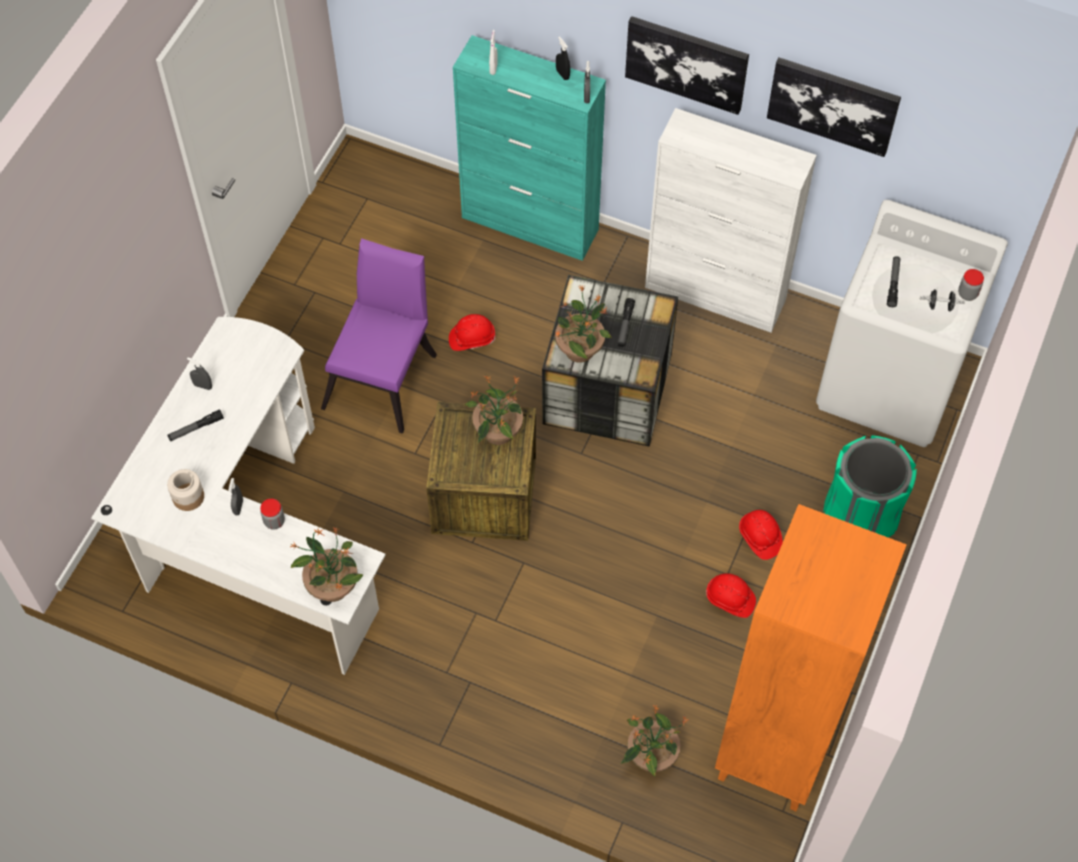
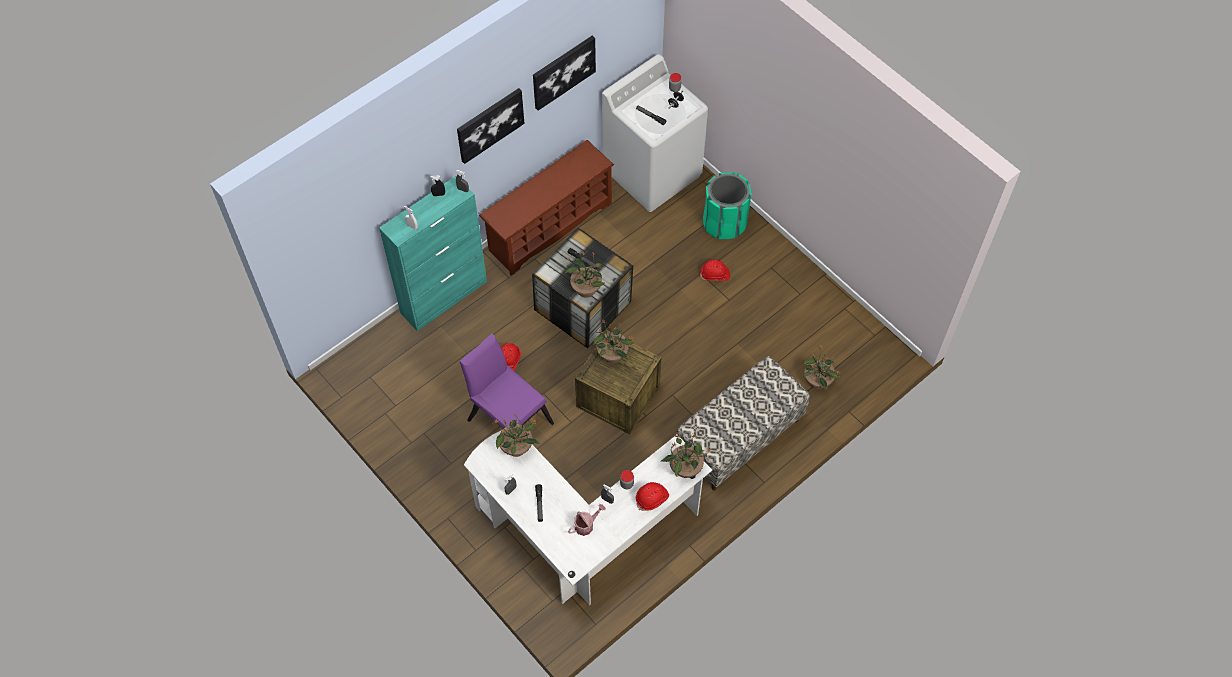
camera: 65 degrees left, 0 degrees up
jar [167,469,204,511] -> watering can [568,504,606,536]
white cabinet [645,108,817,333] -> brown shoe rack [479,140,614,276]
red hard hat [705,573,756,618] -> red hard hat moved to [636,482,669,511]
orange bookcase [715,504,907,811] -> none
none -> potted plant [493,415,540,457]
none -> bench [676,356,810,490]

